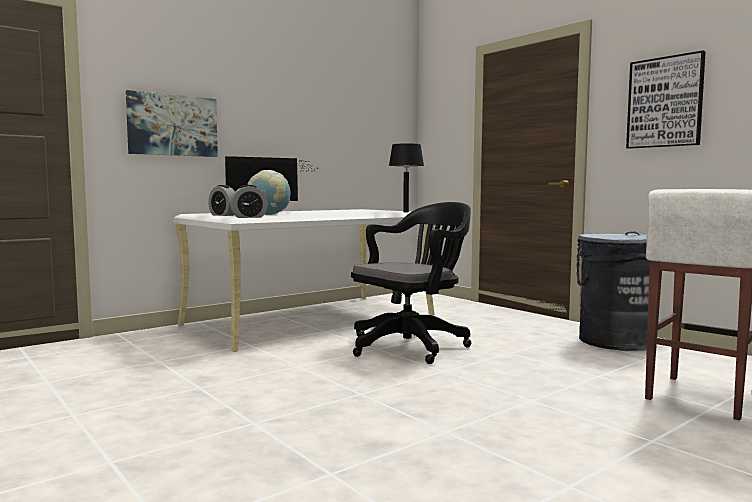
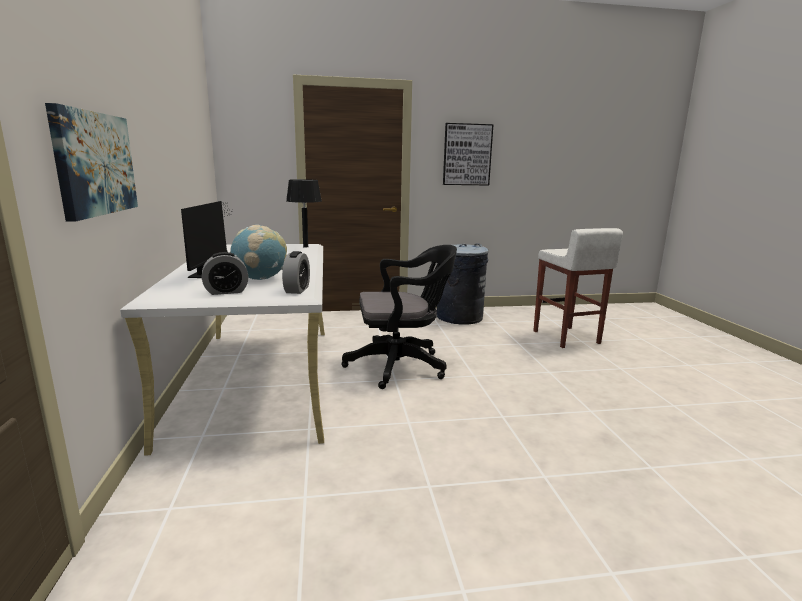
camera: 60 degrees left, 10 degrees up
black office chair [351,202,472,364] -> black office chair turned 90 degrees clockwise [341,245,457,389]

